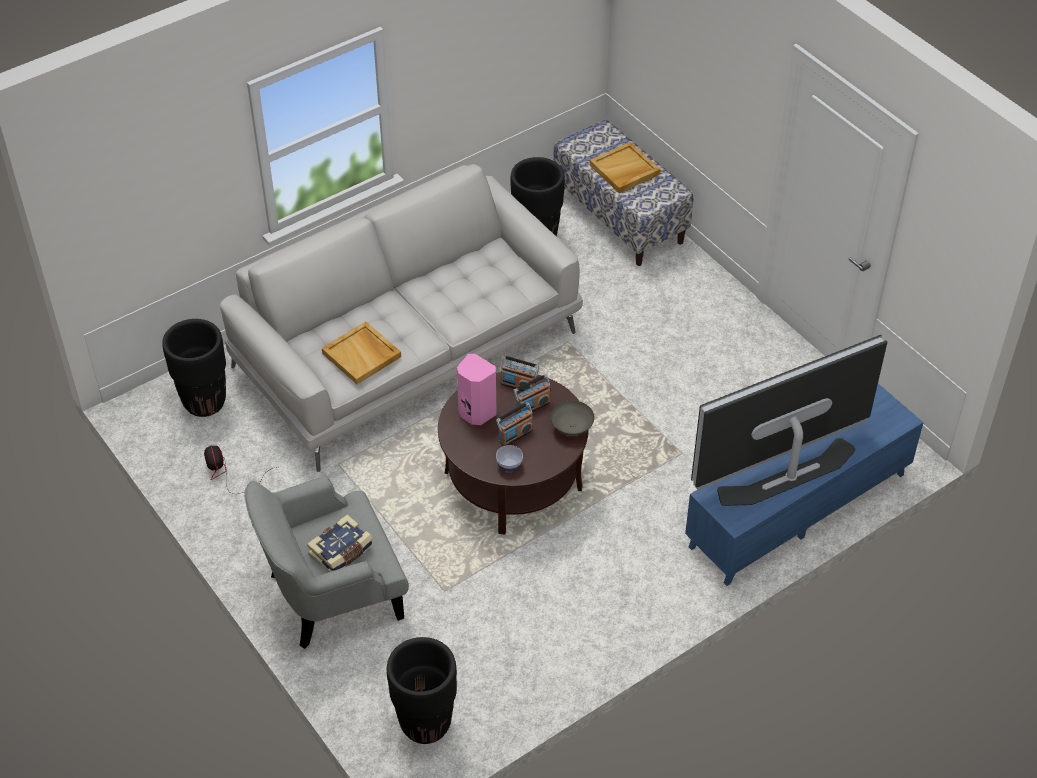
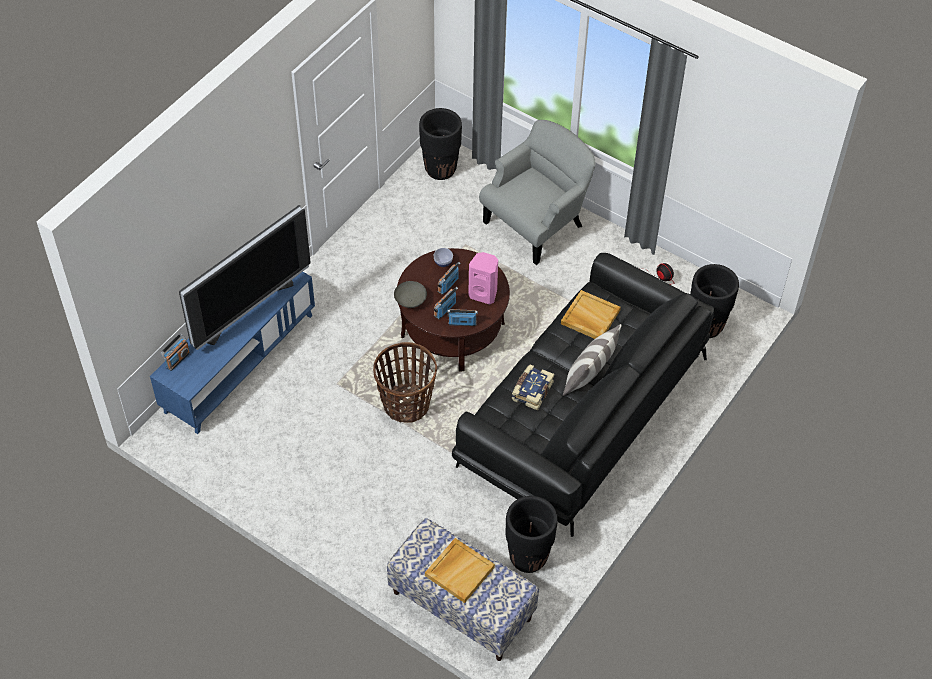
camera: 160 degrees right, 5 degrees up
white sofa [220,164,583,472] -> black sofa [452,253,714,537]
book [307,515,373,572] -> book moved to [512,364,554,411]
none -> radio [160,333,190,371]
none -> basket [373,342,437,423]
none -> pillow [563,324,622,396]

